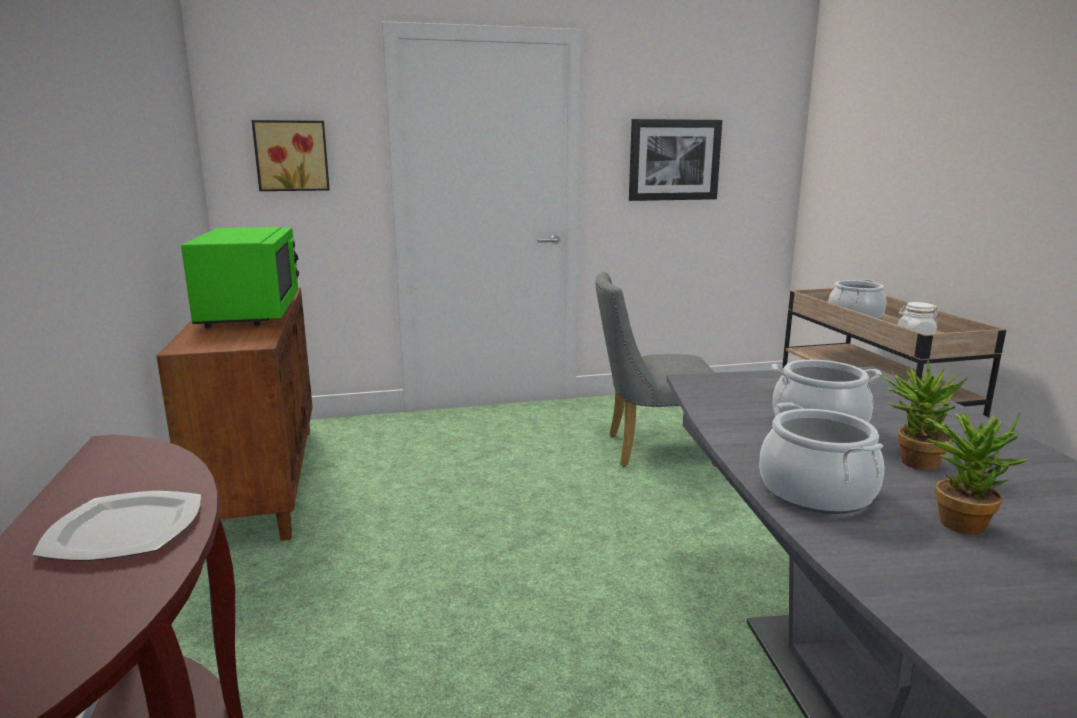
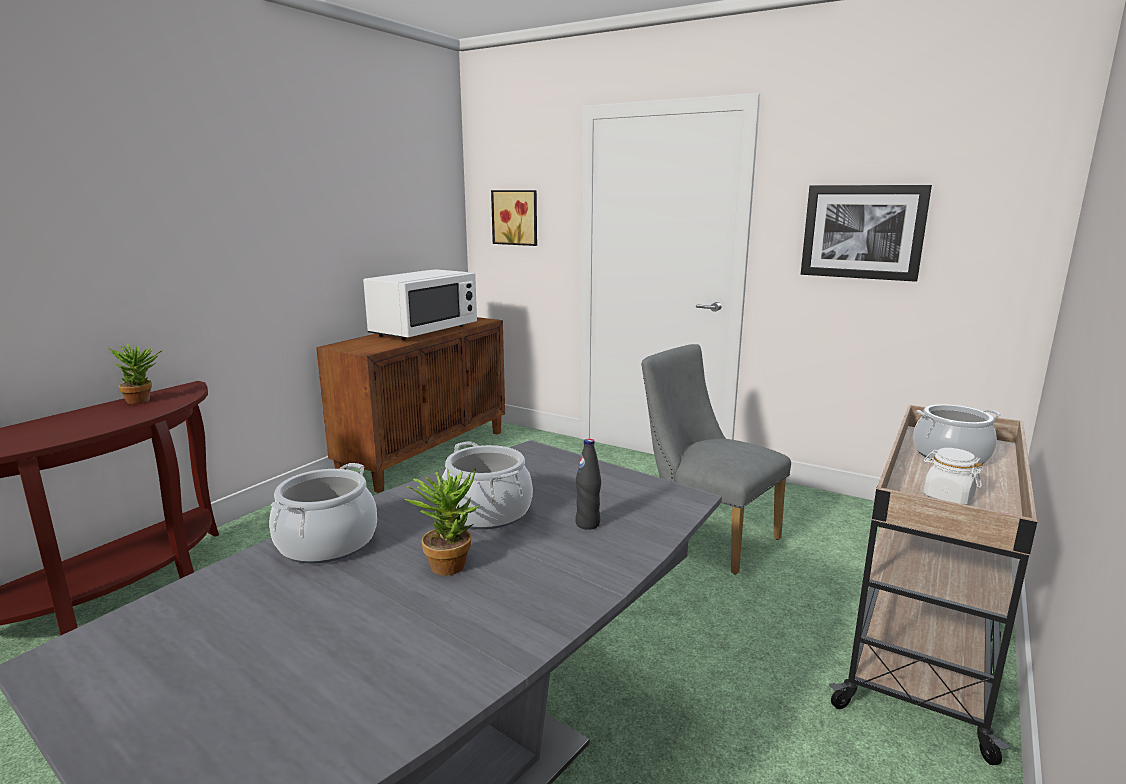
camera: 45 degrees right, 0 degrees up
plate [33,491,201,561] -> none
green microwave [181,227,299,328] -> white microwave [363,269,477,341]
potted plant [925,412,1029,535] -> potted plant moved to [108,344,163,404]
none -> black bottle [576,439,601,530]

